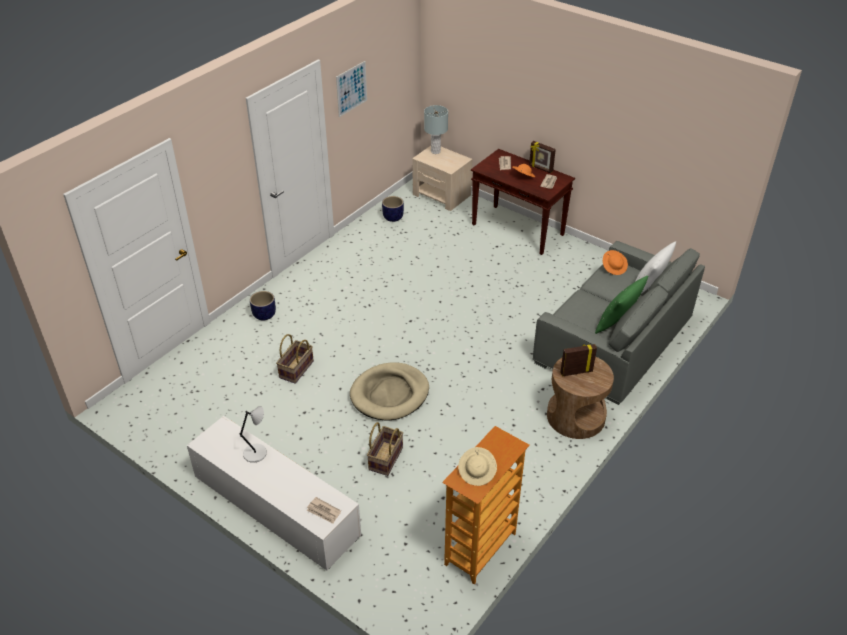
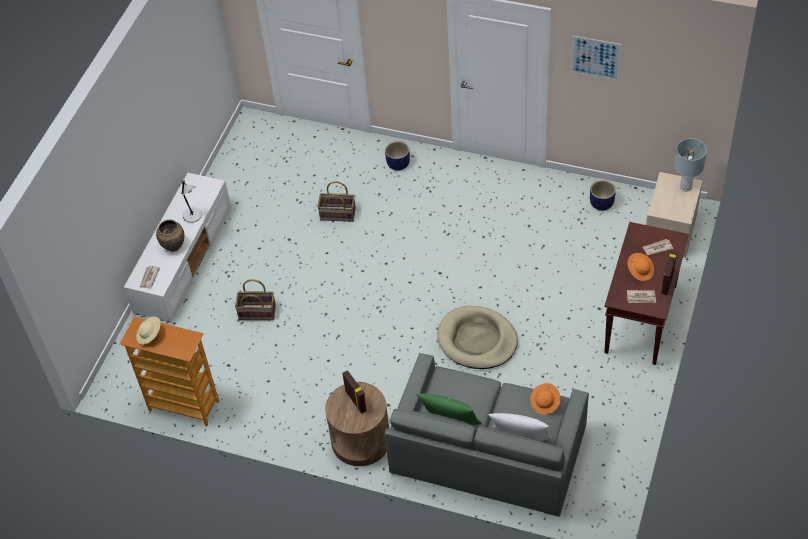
camera: 75 degrees right, 10 degrees up
beige dog bed [350,362,429,420] -> beige dog bed moved to [437,306,518,369]
none -> brown vase [156,220,184,252]

